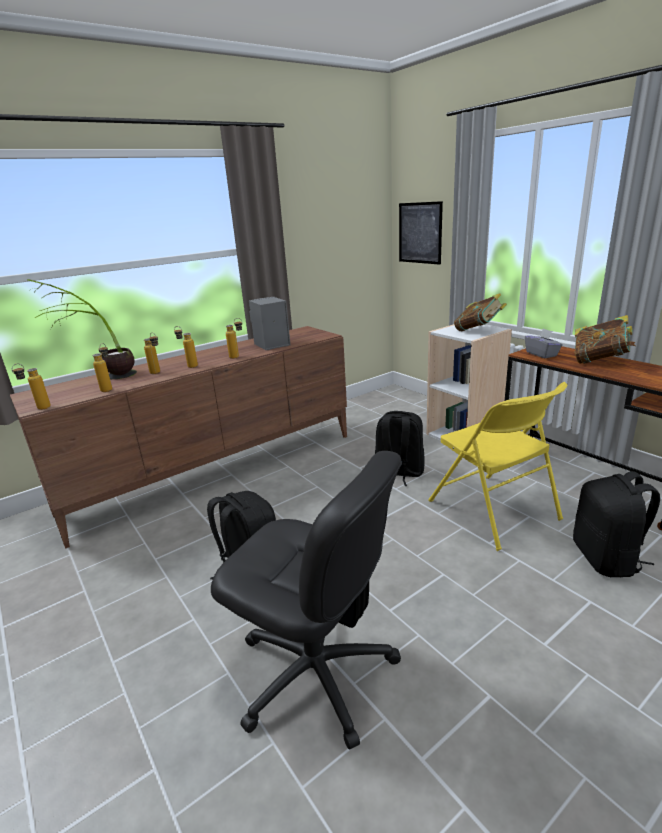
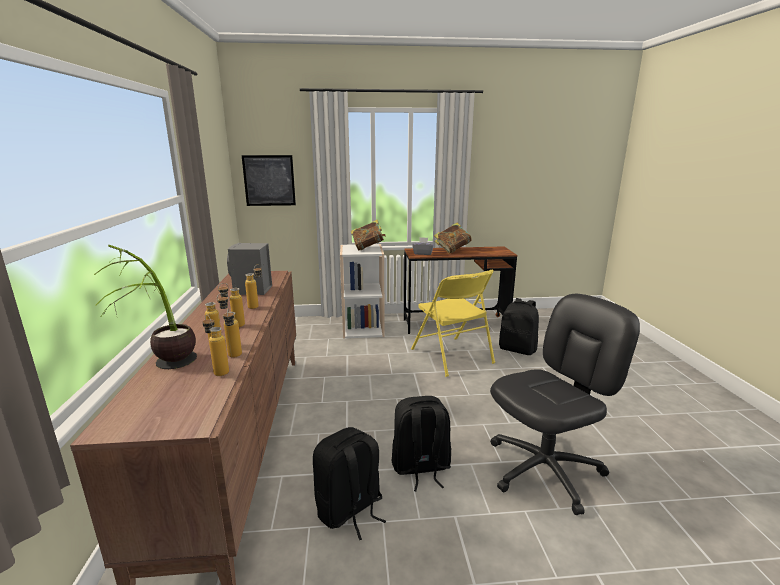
camera: 60 degrees left, 5 degrees down
bottle [12,364,51,410] -> bottle moved to [223,308,242,357]
black backpack [375,411,425,486] -> black backpack moved to [313,427,386,540]
yellow chair [428,382,567,551] -> yellow chair turned 60 degrees clockwise [411,270,495,377]

